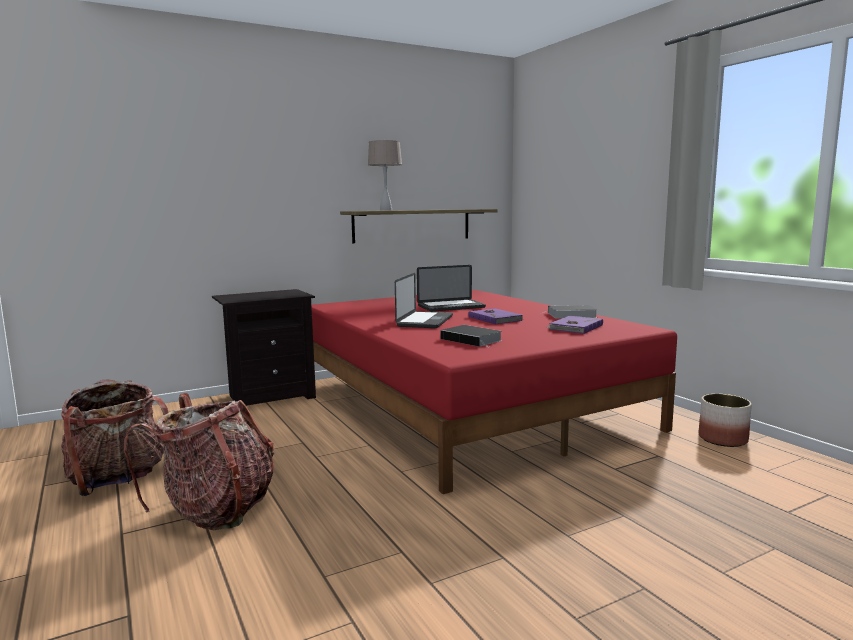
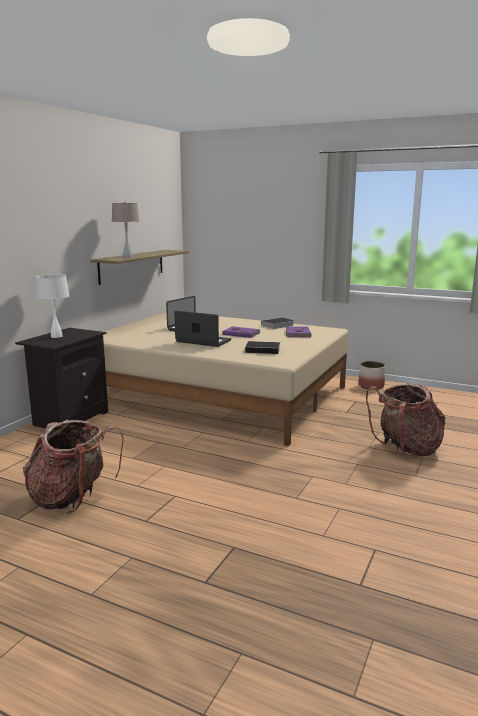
camera: 35 degrees left, 5 degrees up
backpack [124,393,275,530] -> backpack moved to [366,383,445,456]
red bed [311,290,677,494] -> beige bed [103,312,348,446]
laptop [395,273,453,328] -> laptop turned 45 degrees counterclockwise [174,311,231,347]
none -> white table lamp [36,274,70,338]

